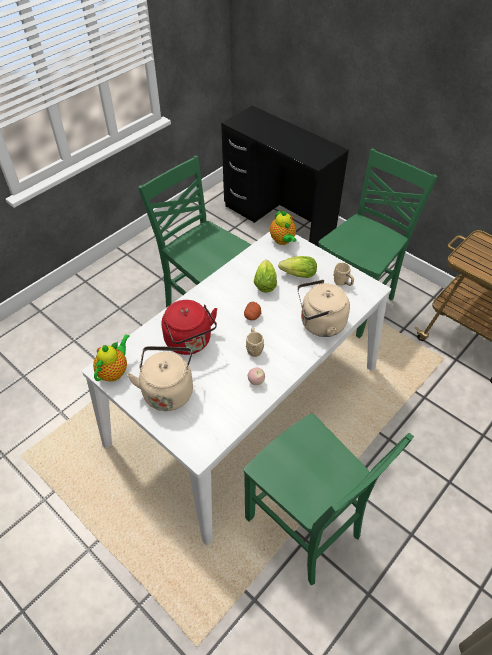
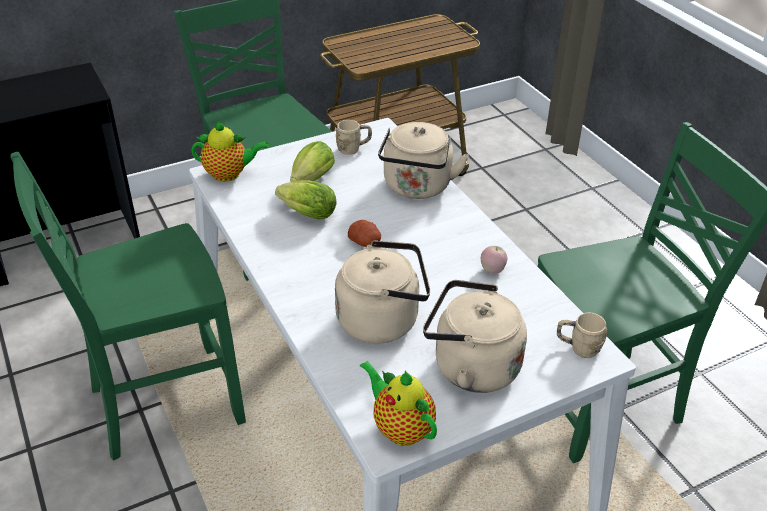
camera: 70 degrees left, 10 degrees down
red kettle [161,300,218,355] -> beige kettle [335,240,430,344]
beige mug [246,328,264,357] -> beige mug moved to [557,312,607,358]

